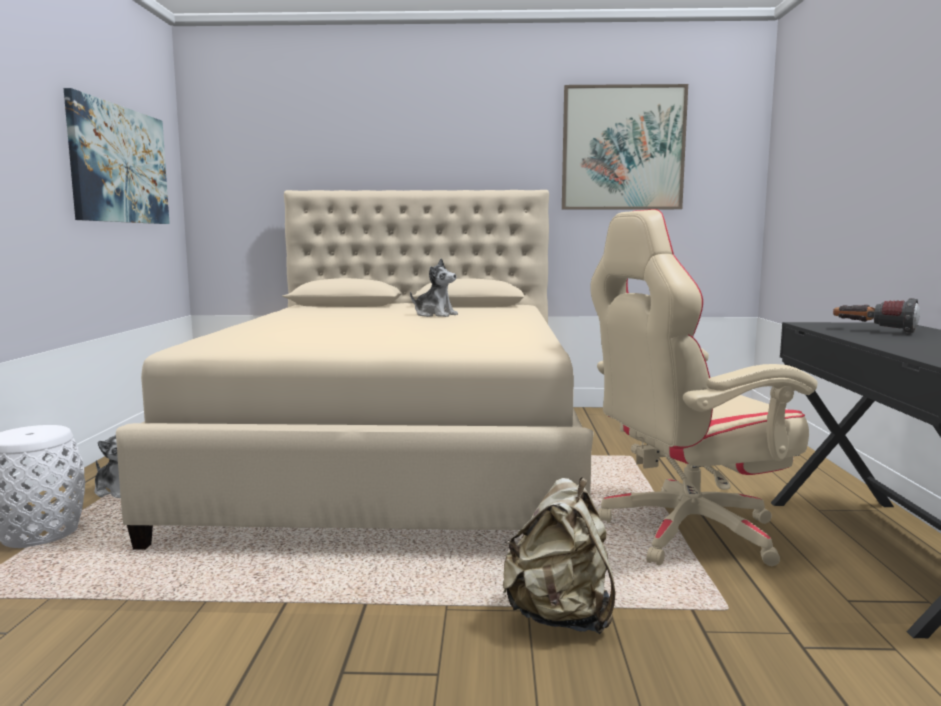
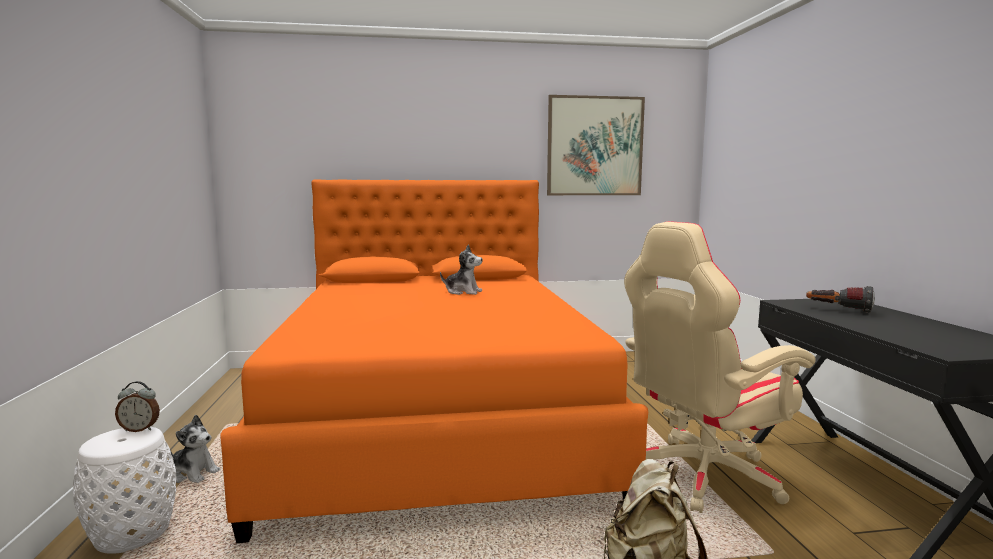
camera: 10 degrees left, 0 degrees up
picture [64,88,170,224] -> none
beige bed [116,190,594,550] -> orange bed [220,179,648,543]
none -> alarm clock [115,381,160,432]

